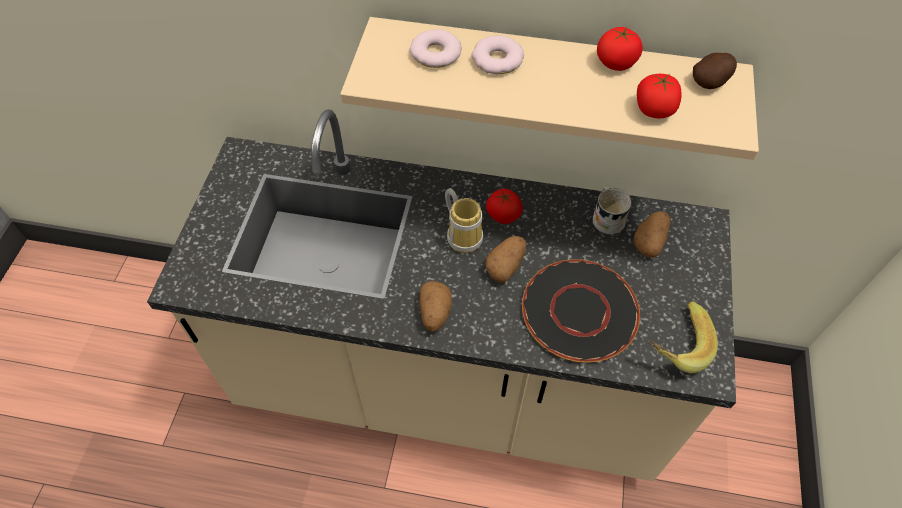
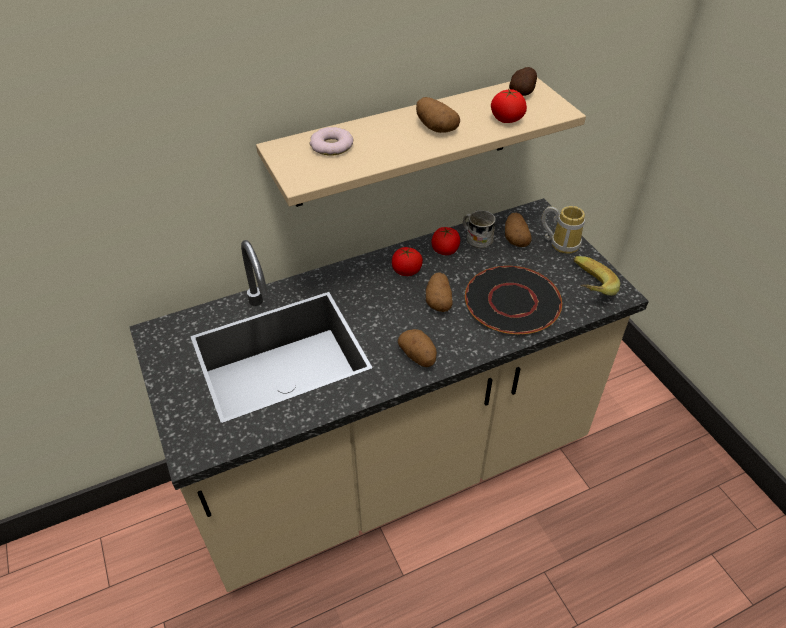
camera: 35 degrees left, 10 degrees down
mug [445,188,483,253] -> mug moved to [542,206,585,254]
donut [472,36,524,74] -> none
tomato [597,26,643,71] -> tomato moved to [432,227,460,255]
none -> potato [416,97,460,133]

